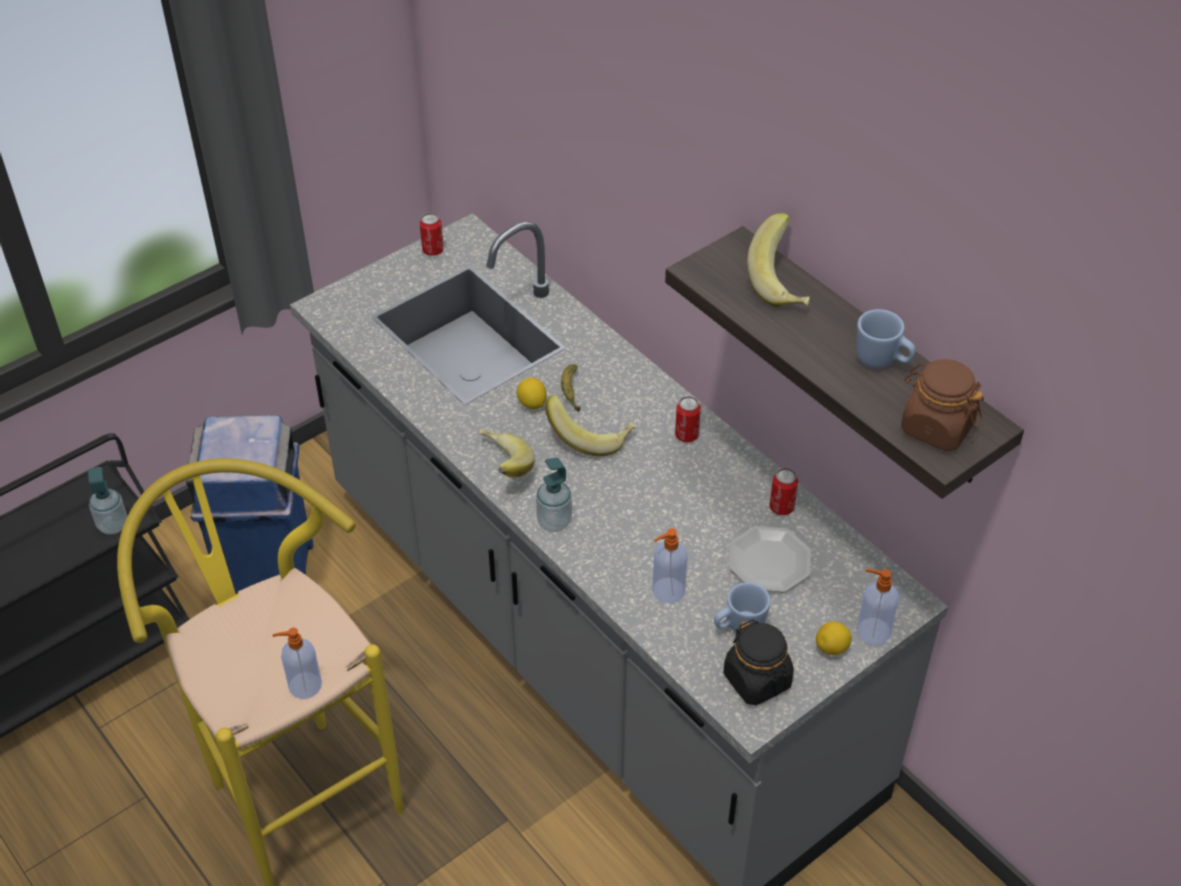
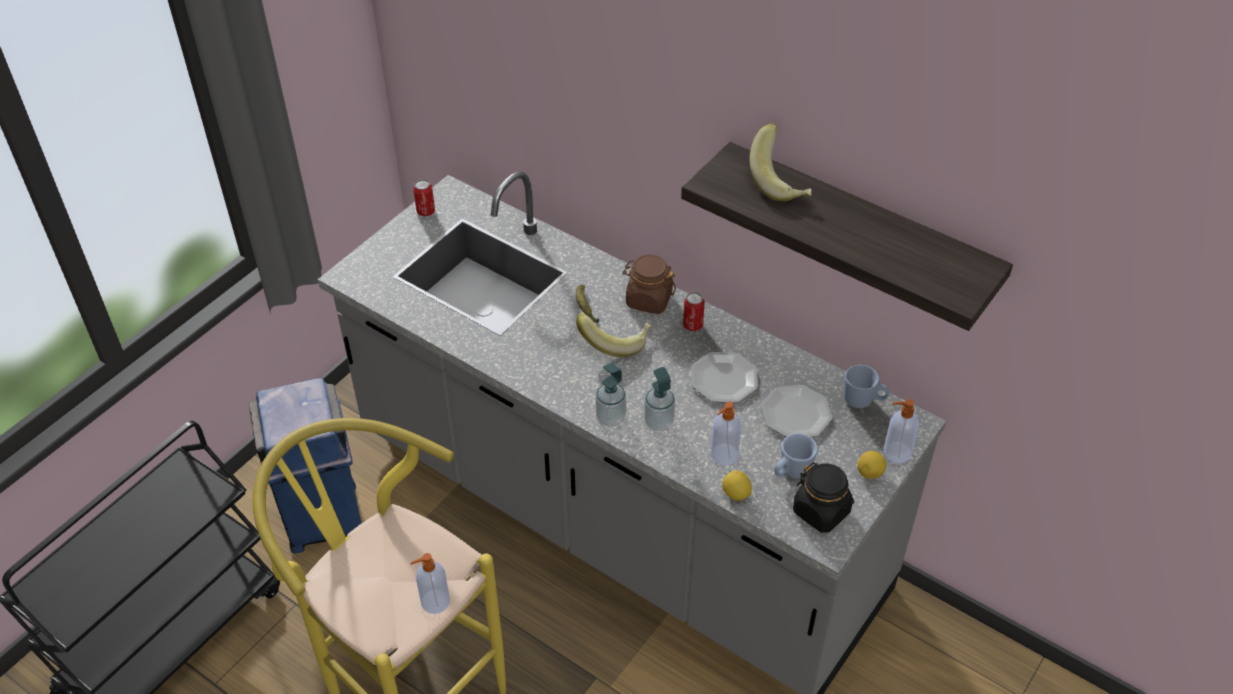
camera: 15 degrees left, 0 degrees up
soap dispenser [88,467,127,534] -> soap dispenser moved to [644,367,675,431]
banana [479,428,535,478] -> none
lemon [517,377,547,409] -> lemon moved to [722,470,752,501]
can [770,468,798,515] -> none
blue mug [857,309,916,369] -> blue mug moved to [844,365,890,408]
brown jar [901,359,984,451] -> brown jar moved to [622,255,676,314]
none -> plate [691,352,758,403]

